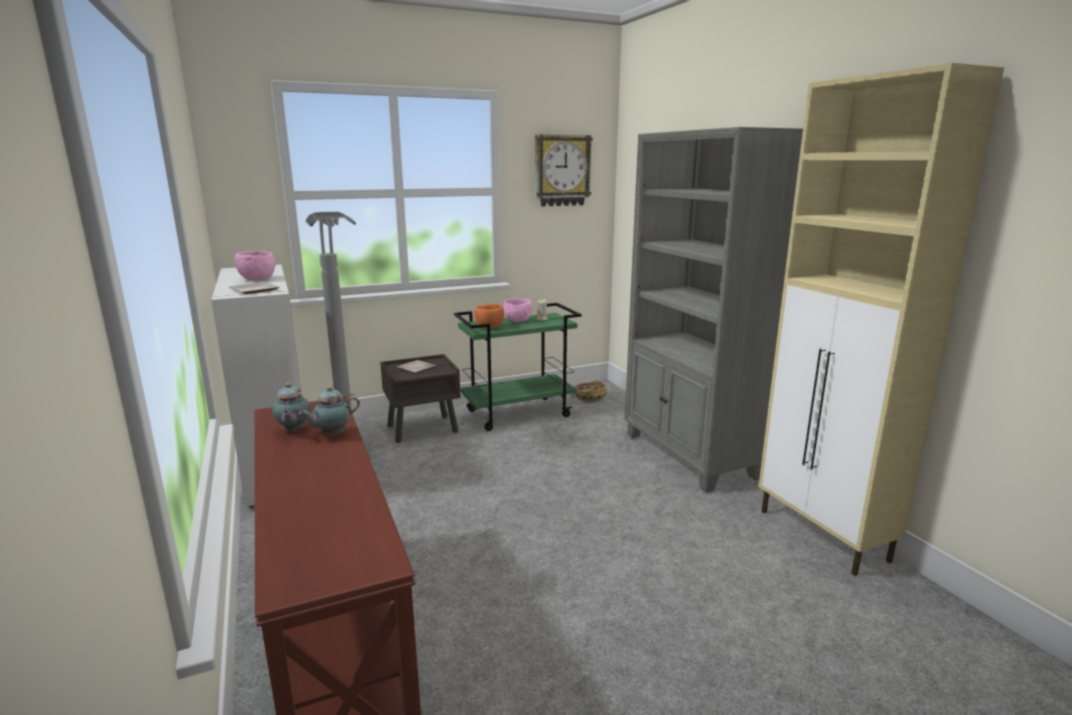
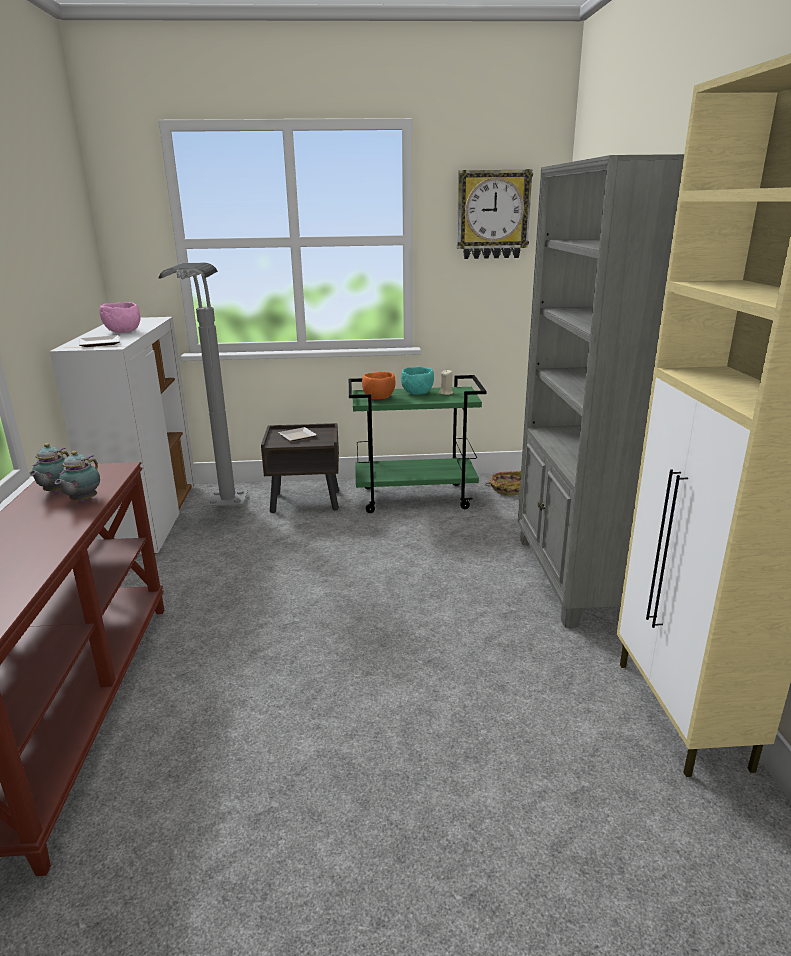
camera: 20 degrees right, 5 degrees up
teapot [299,386,360,436] -> teapot turned 60 degrees counterclockwise [55,451,100,502]
pink bowl [503,298,532,322] -> turquoise bowl [401,367,434,395]

